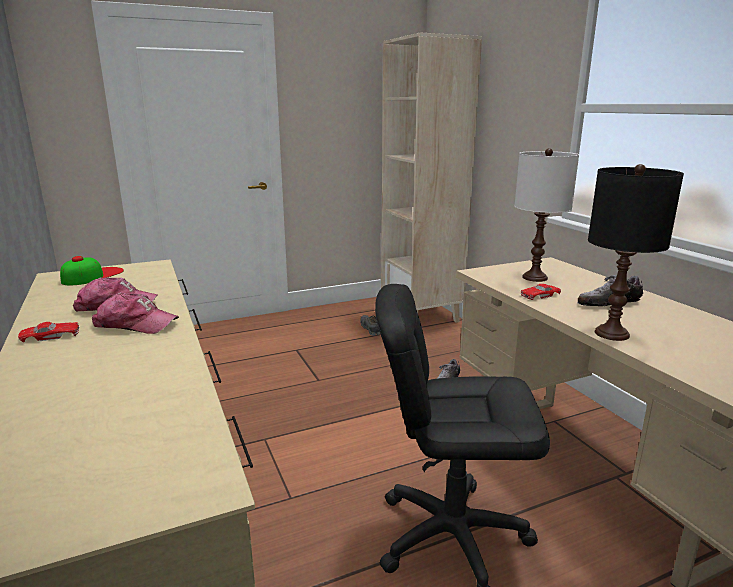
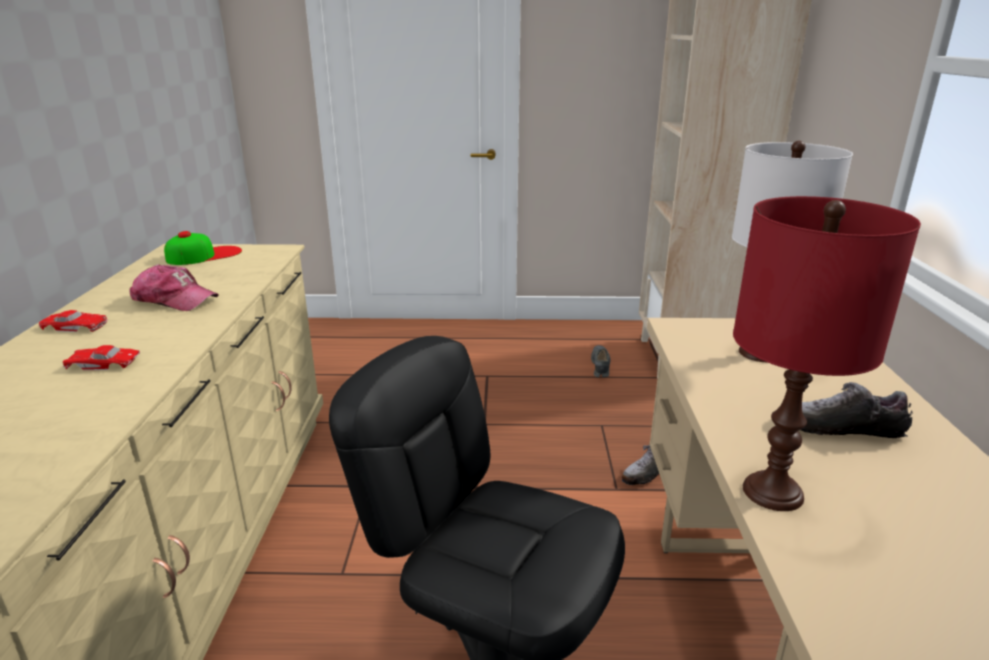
camera: 25 degrees right, 5 degrees up
cap [92,292,179,334] -> none
red toy car [520,284,561,300] -> red toy car moved to [63,345,140,370]
black table lamp [588,164,684,341] -> red table lamp [733,196,921,511]

